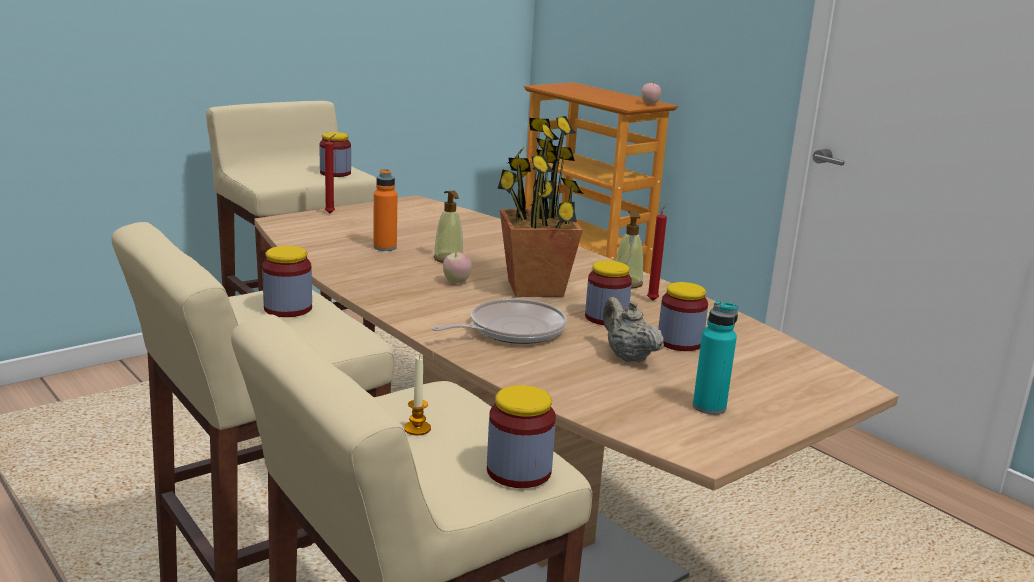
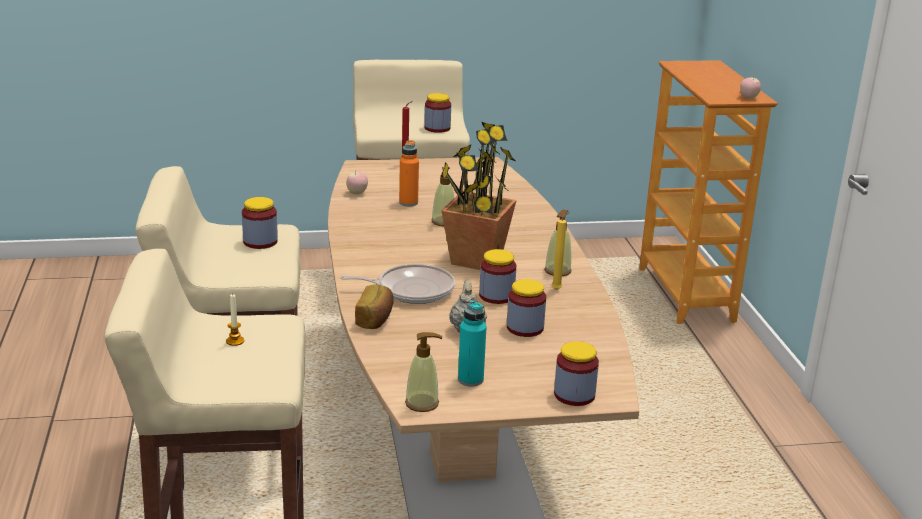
camera: 30 degrees right, 5 degrees up
apple [443,252,472,283] -> apple moved to [346,171,368,194]
jar [487,385,556,488] -> jar moved to [554,341,599,406]
red candle [647,204,667,301] -> yellow candle [552,211,570,290]
none -> bread [355,285,393,329]
none -> soap dispenser [405,332,442,412]

